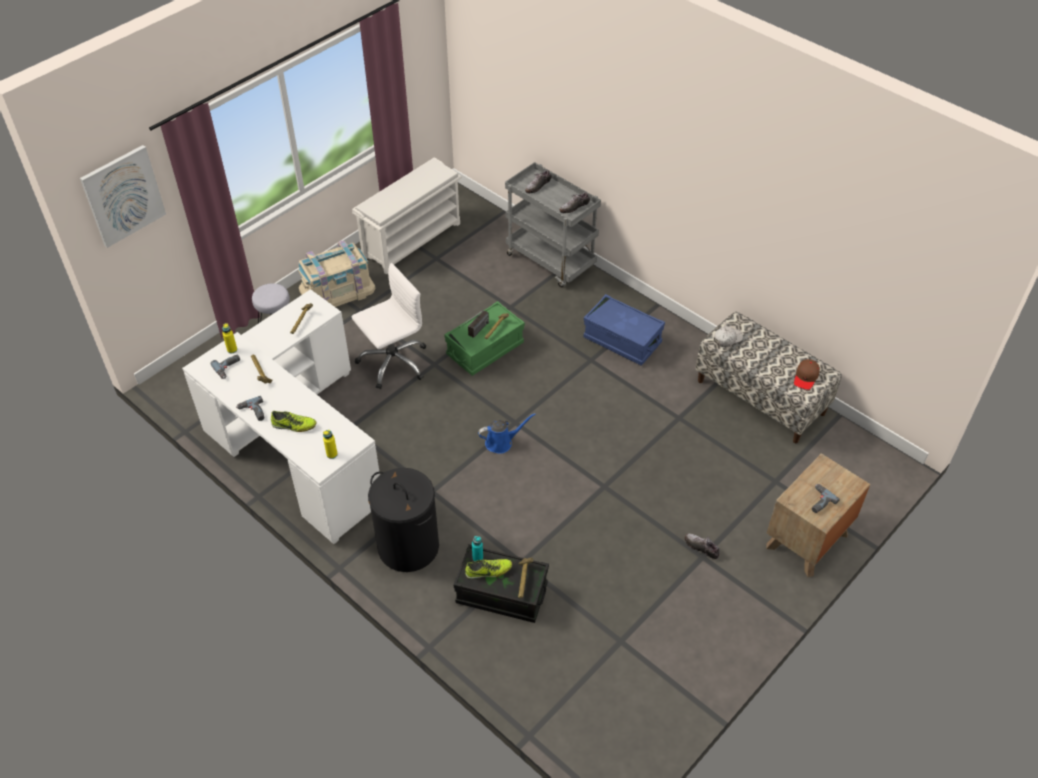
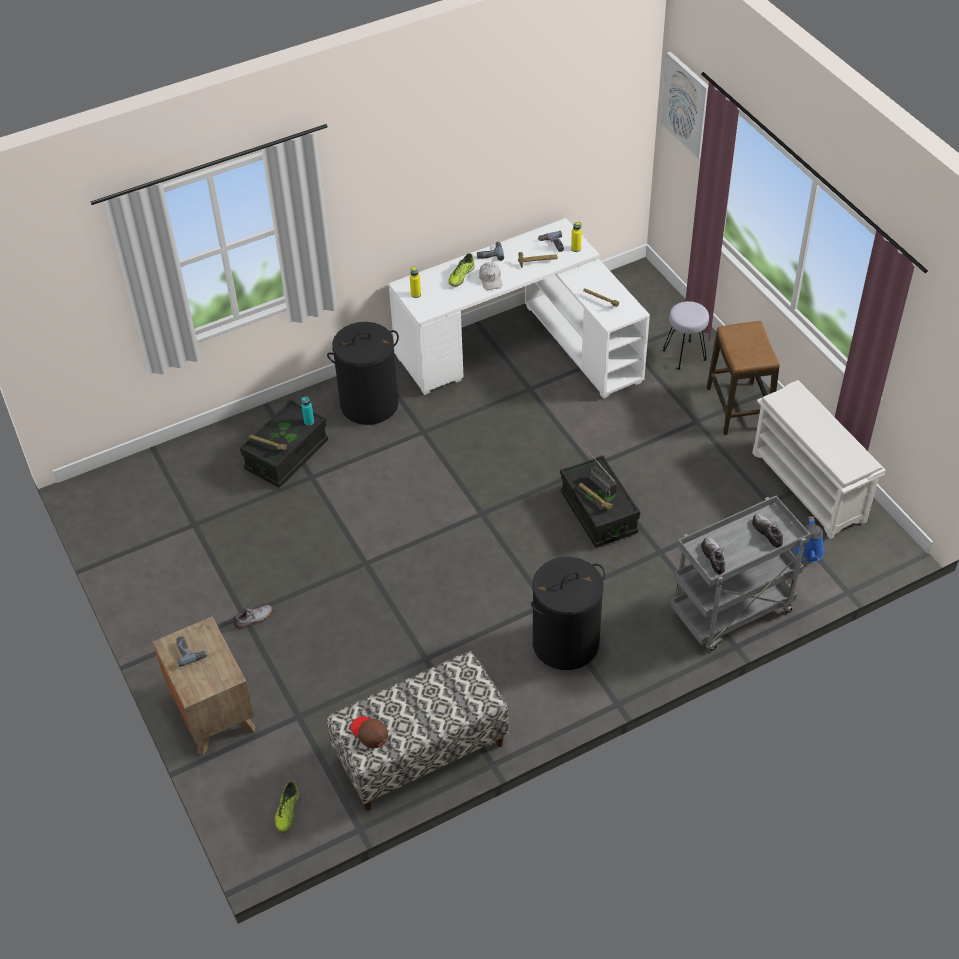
camera: 110 degrees right, 0 degrees up
beige storage box [298,240,375,307] -> stool [707,321,780,435]
white office chair [352,263,426,389] -> none
green storage box [444,301,525,376] -> black storage box [560,455,640,548]
shoe [465,559,512,579] -> shoe moved to [275,781,299,832]
blue watering can [478,413,536,454] -> blue watering can moved to [794,516,824,562]
blue storage box [583,294,665,366] -> black laundry basket [531,557,605,670]
white cap [714,326,743,347] -> white cap moved to [479,262,502,290]

